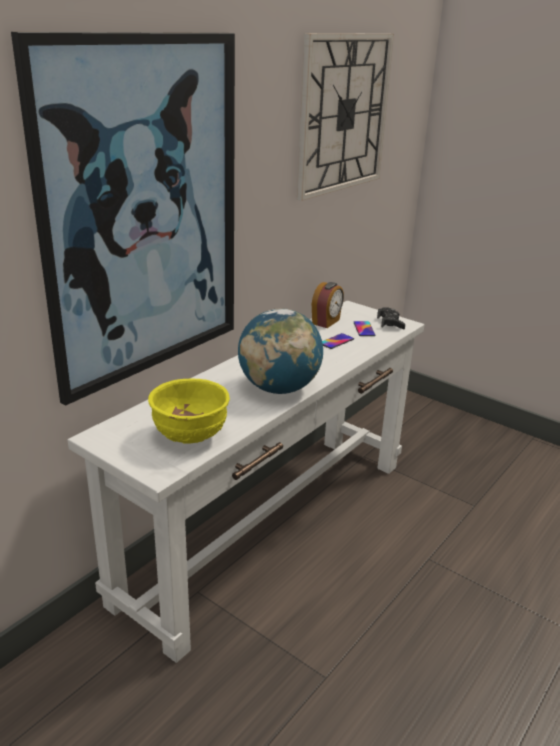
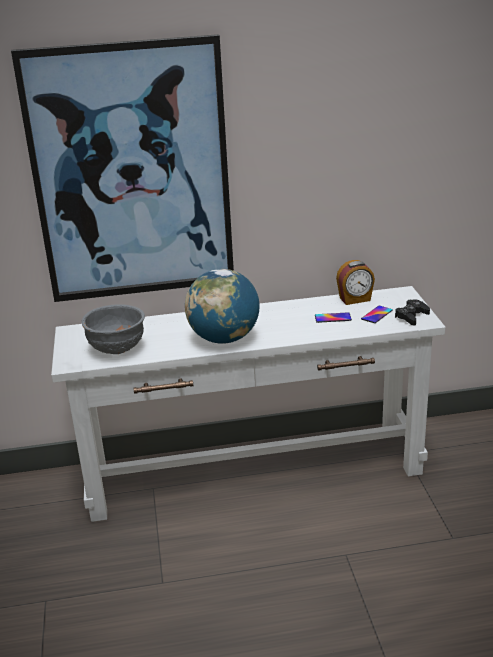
camera: 45 degrees right, 0 degrees up
yellow bowl [148,378,230,444] -> grey bowl [82,304,145,354]
wall clock [297,33,394,201] -> none

